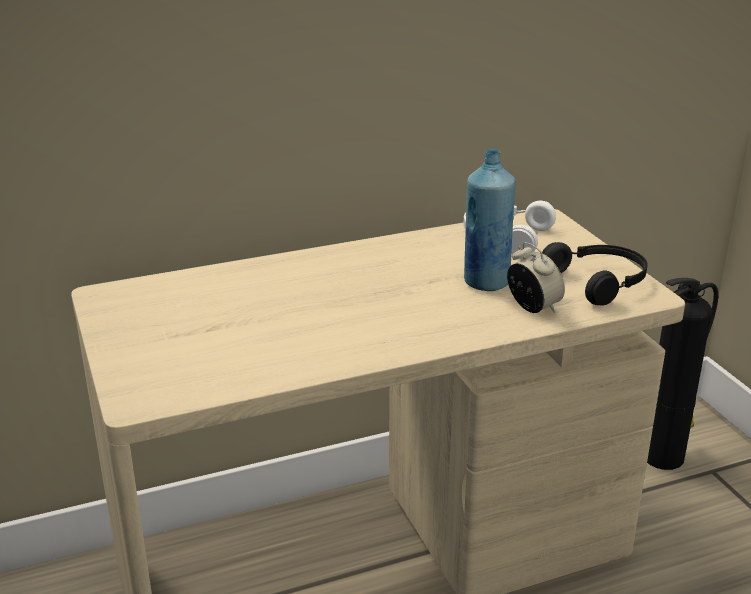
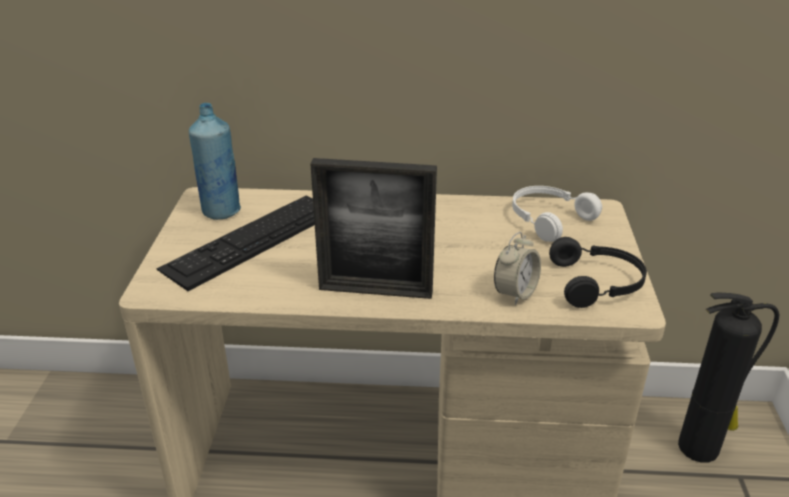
camera: 25 degrees right, 5 degrees up
blue bottle [464,149,516,291] -> blue bottle moved to [189,103,241,220]
alarm clock [507,242,565,313] -> alarm clock turned 45 degrees clockwise [494,232,541,305]
none -> keyboard [157,196,315,291]
none -> picture frame [310,158,437,299]

